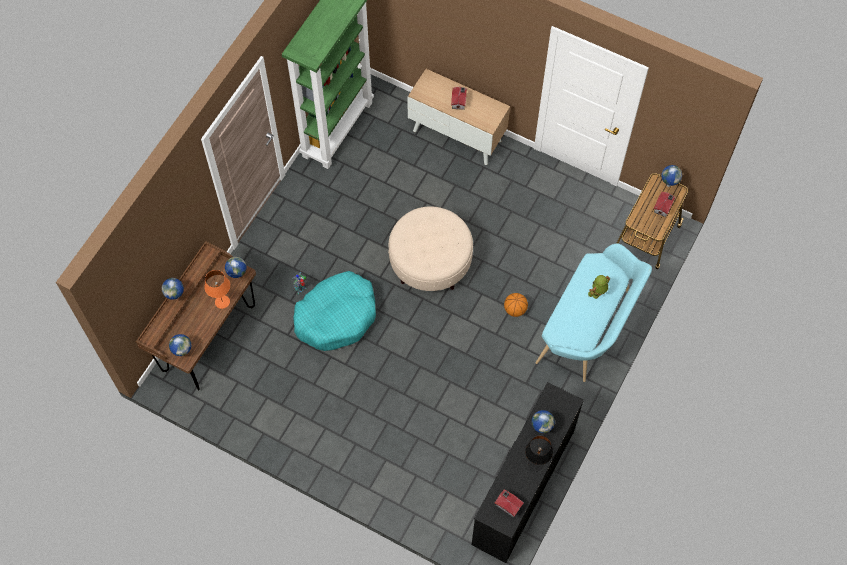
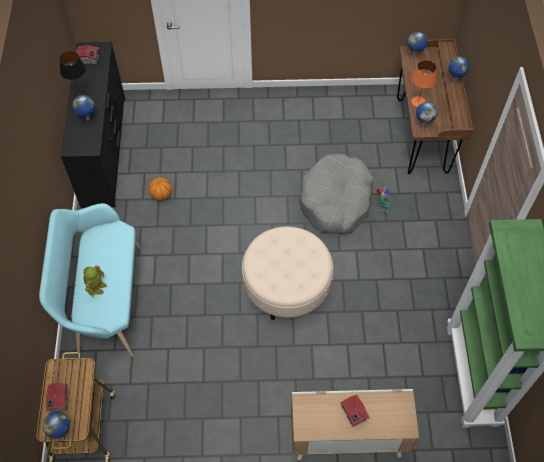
camera: 150 degrees right, 5 degrees down
turquoise dog bed [293,271,376,351] -> grey dog bed [299,154,373,234]
basketball [504,293,528,317] -> basketball moved to [149,177,172,201]

